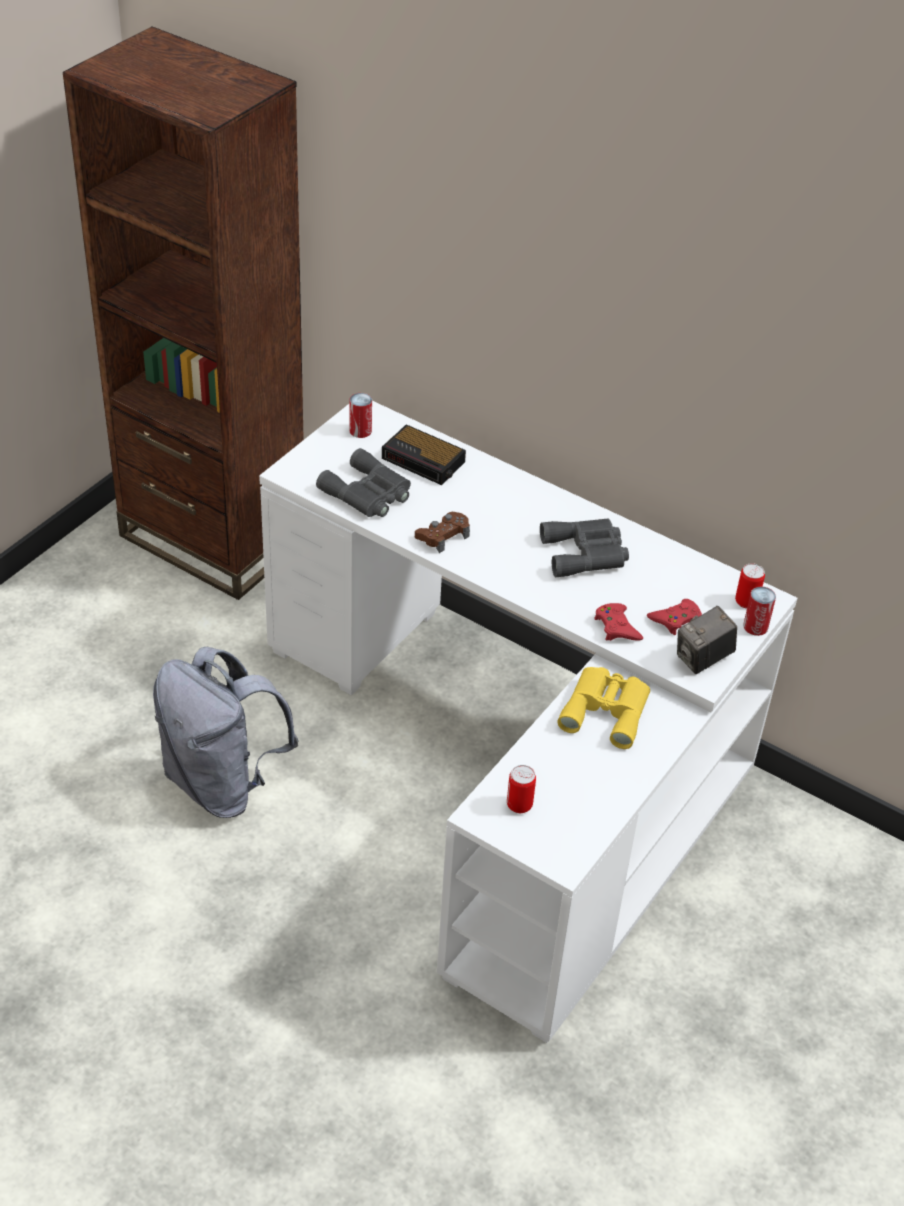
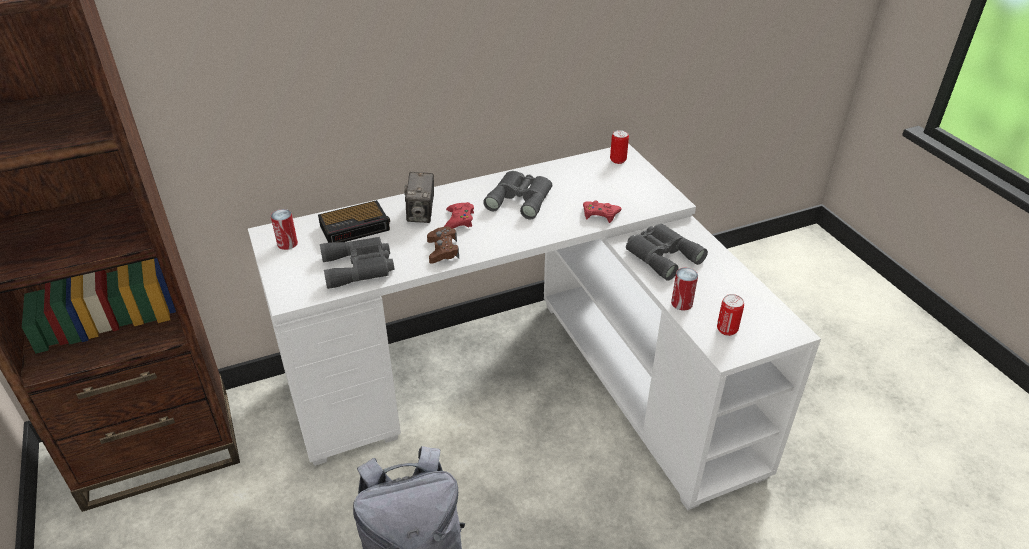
camera: 55 degrees left, 5 degrees down
yellow binoculars [557,667,650,749] -> grey binoculars [626,224,708,281]
red game controller [647,599,702,635] -> red game controller moved to [444,202,474,229]
camera [677,606,737,674] -> camera moved to [404,172,434,223]
can [743,587,776,636] -> can moved to [671,268,698,310]

